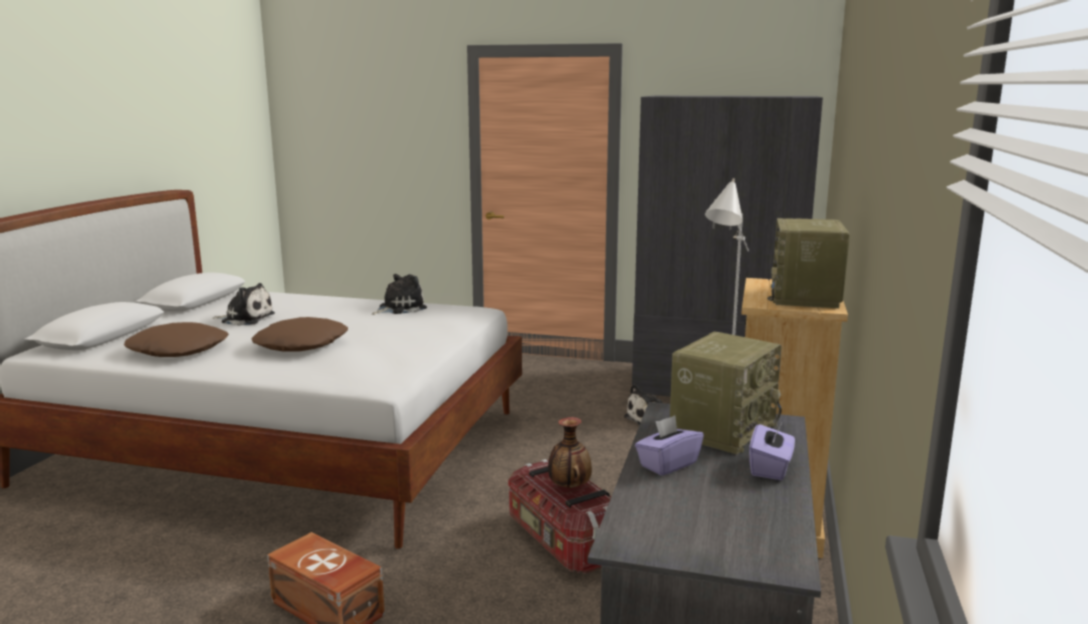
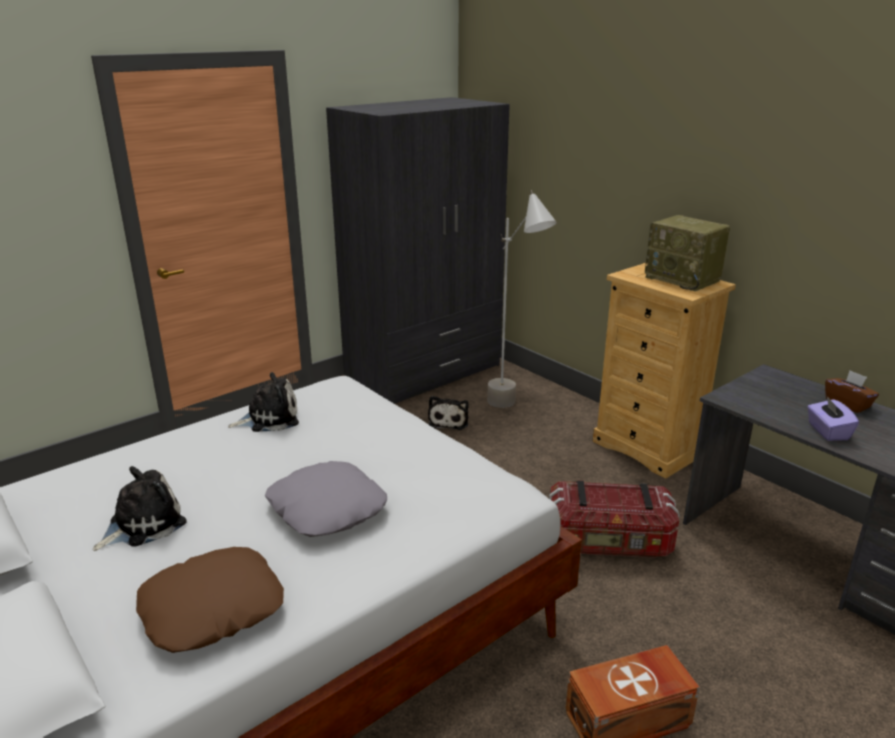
camera: 55 degrees left, 10 degrees up
brown pillow [251,317,348,352] -> grey pillow [265,461,387,537]
plush toy [372,274,427,315] -> plush toy turned 75 degrees clockwise [228,372,299,432]
vase [548,417,592,488] -> none
radio [670,332,782,454] -> none
purple tissue box [749,421,795,480] -> brown tissue box [825,370,879,413]

